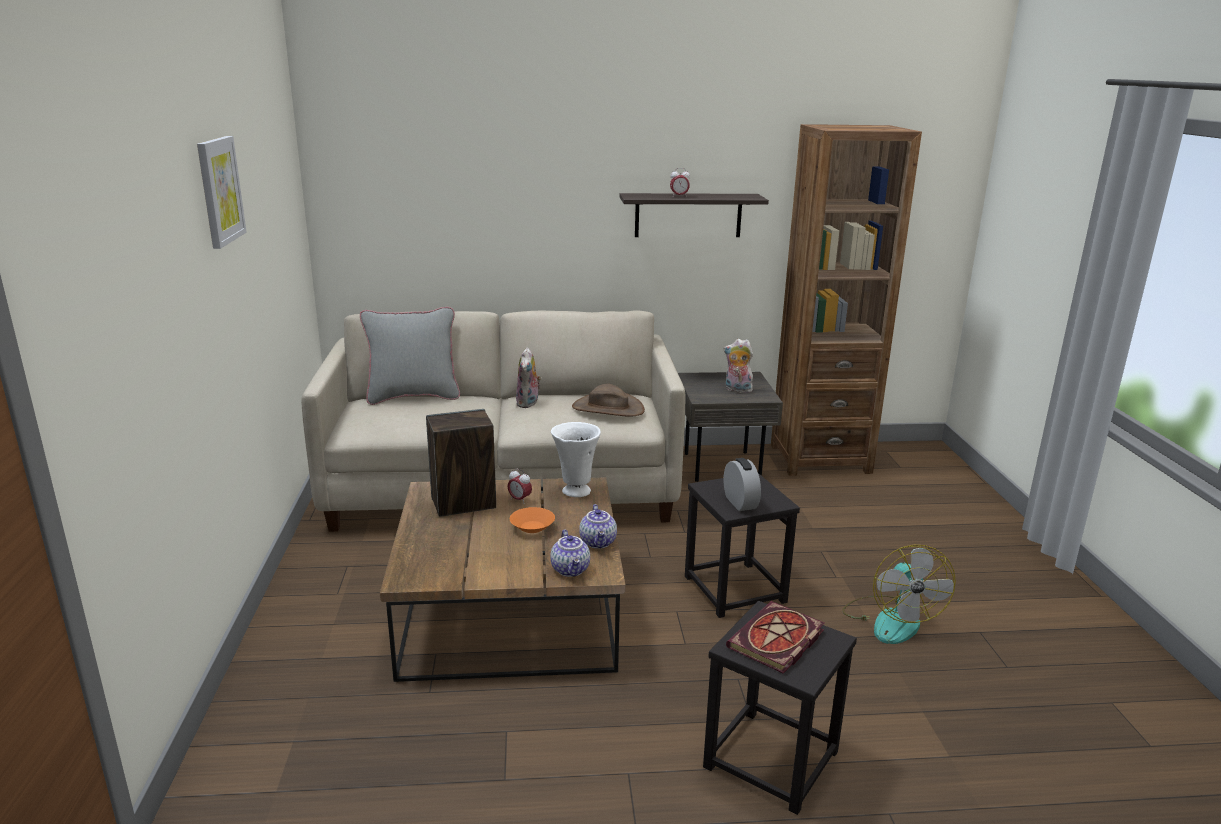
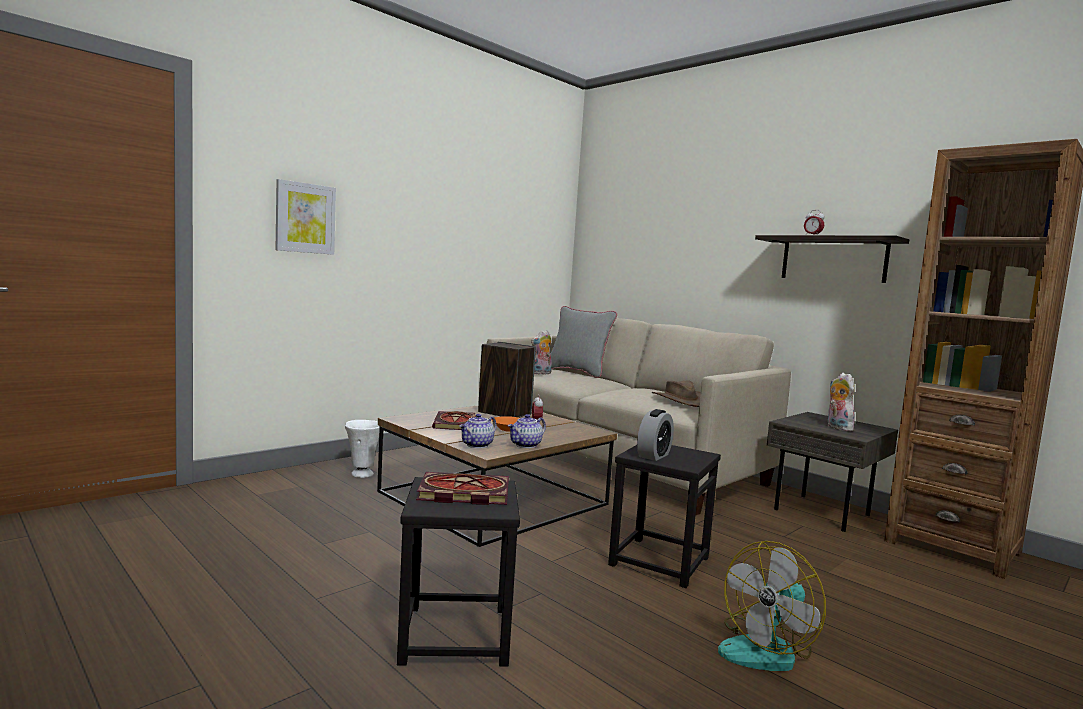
camera: 50 degrees right, 15 degrees down
picture [197,136,247,249] -> picture moved to [276,179,336,255]
plush toy [516,347,542,408] -> plush toy moved to [531,330,552,375]
white vase [551,422,601,497] -> white vase moved to [345,420,380,478]
none -> book [432,411,476,430]

